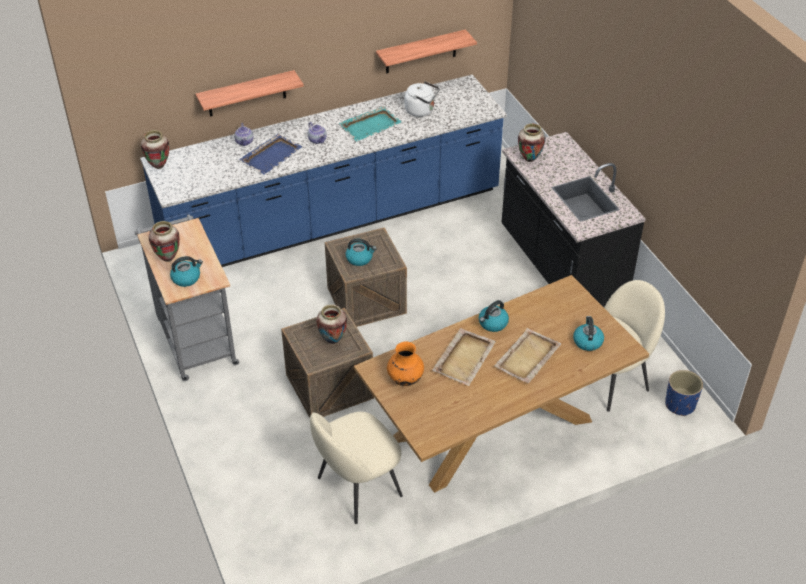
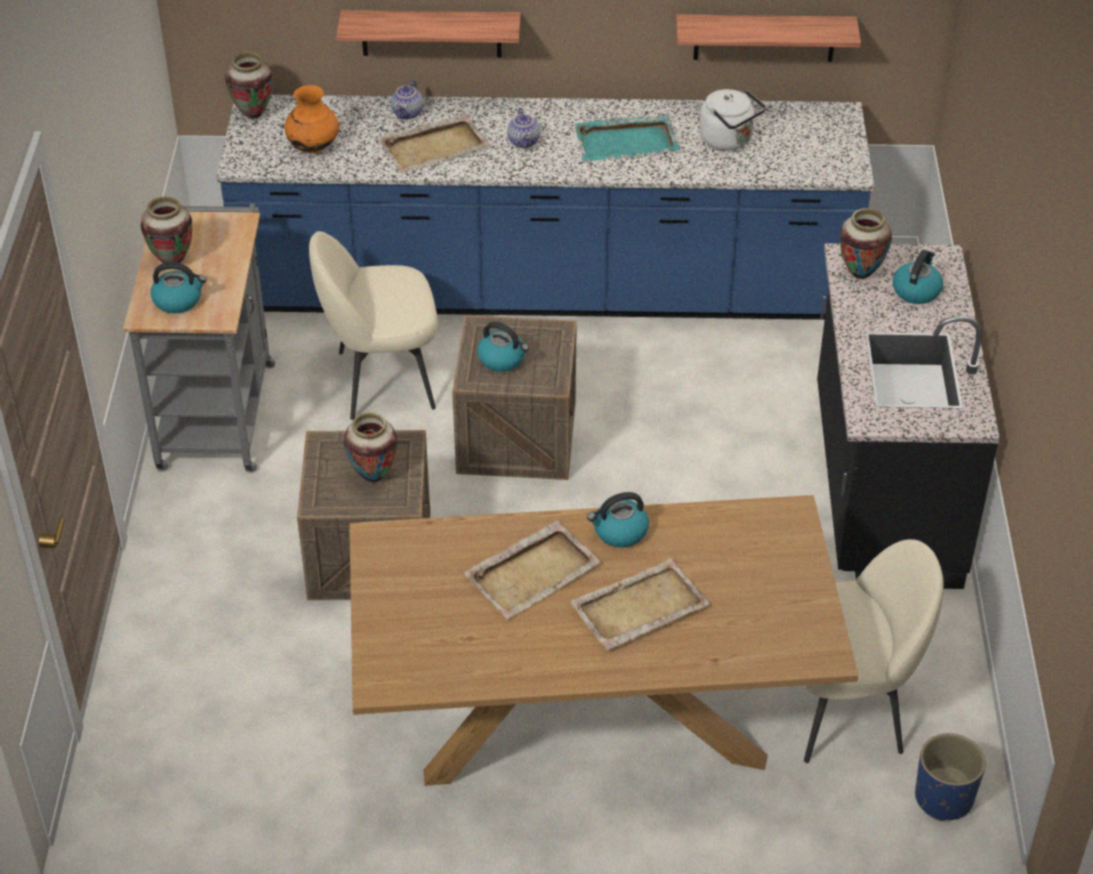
camera: 25 degrees right, 0 degrees up
blue tray [239,134,302,175] -> beige tray [378,114,490,173]
beige chair [310,412,403,524] -> beige chair moved to [309,231,438,420]
orange vase [387,341,424,386] -> orange vase moved to [285,85,339,153]
kettle [573,316,604,351] -> kettle moved to [893,250,943,304]

